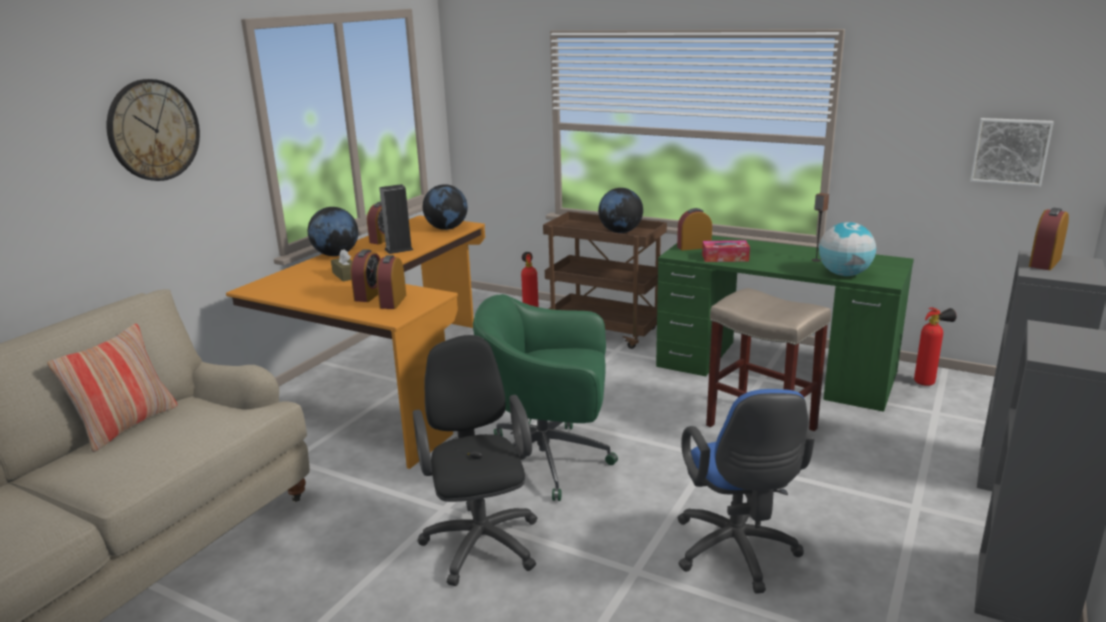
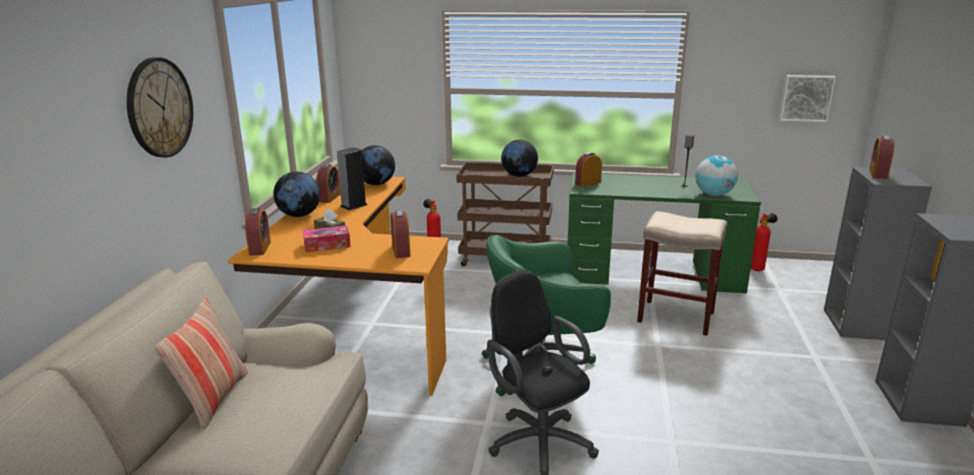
camera: 20 degrees left, 0 degrees up
alarm clock [351,249,380,302] -> alarm clock moved to [245,208,271,255]
blue office chair [677,389,815,594] -> none
tissue box [702,240,750,262] -> tissue box moved to [303,225,351,252]

